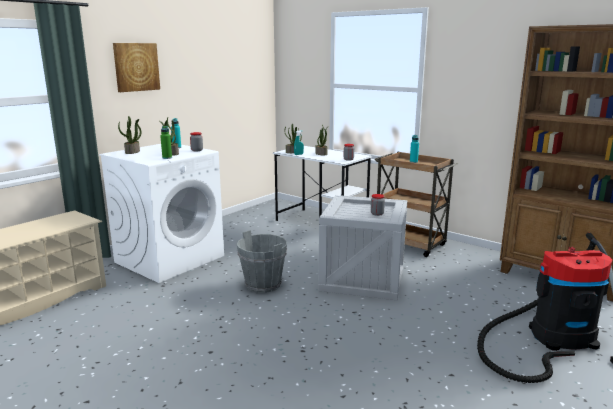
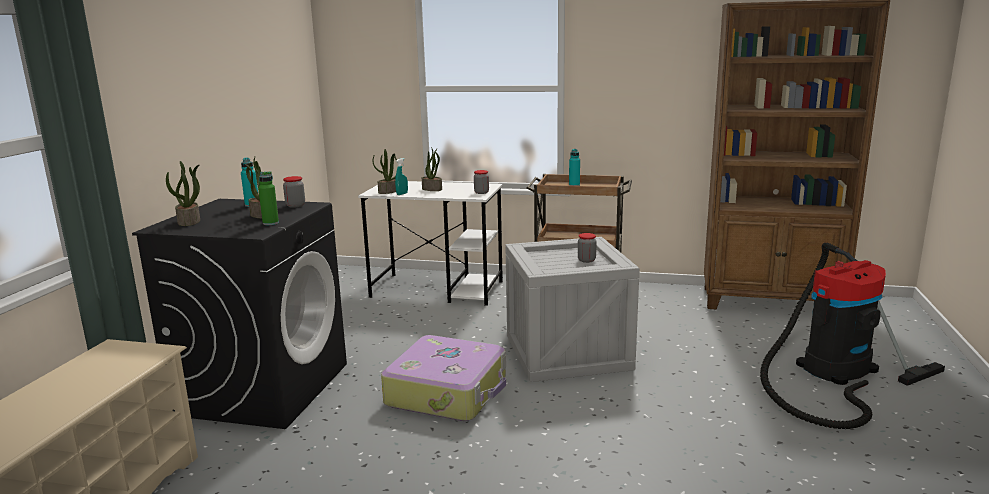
camera: 25 degrees left, 0 degrees up
white washing machine [99,144,224,283] -> black washing machine [132,199,347,429]
picture [113,43,160,92] -> none
grey bucket [236,230,288,293] -> suitcase [381,335,506,421]

